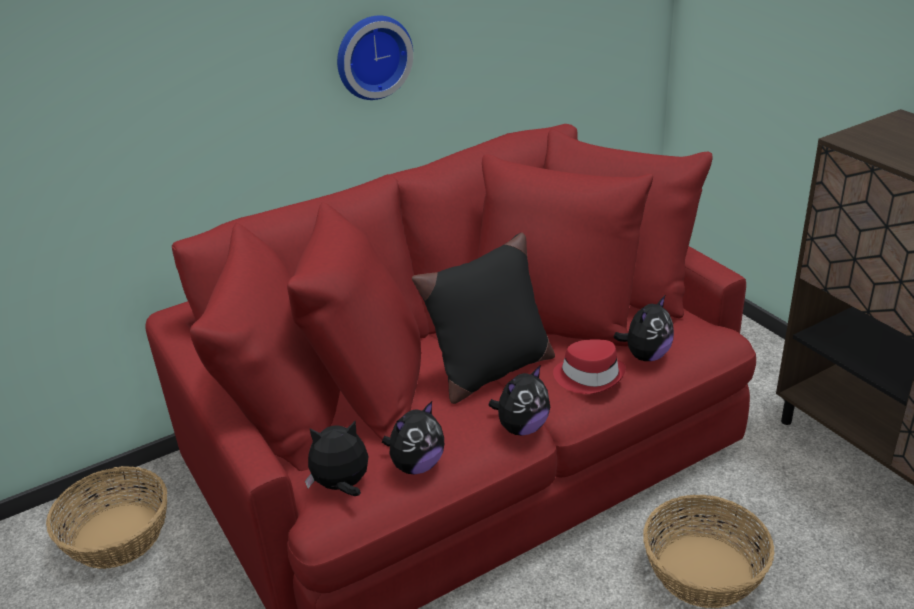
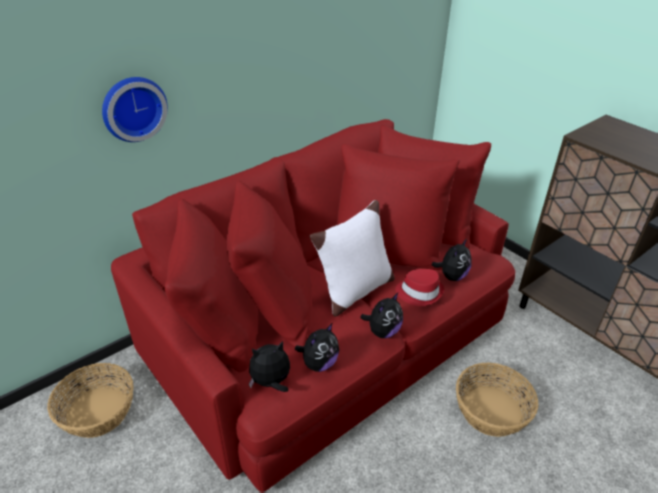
camera: 10 degrees left, 5 degrees up
wall clock [337,15,413,100] -> wall clock moved to [102,77,168,142]
black pillow [412,233,555,404] -> white pillow [310,200,395,317]

